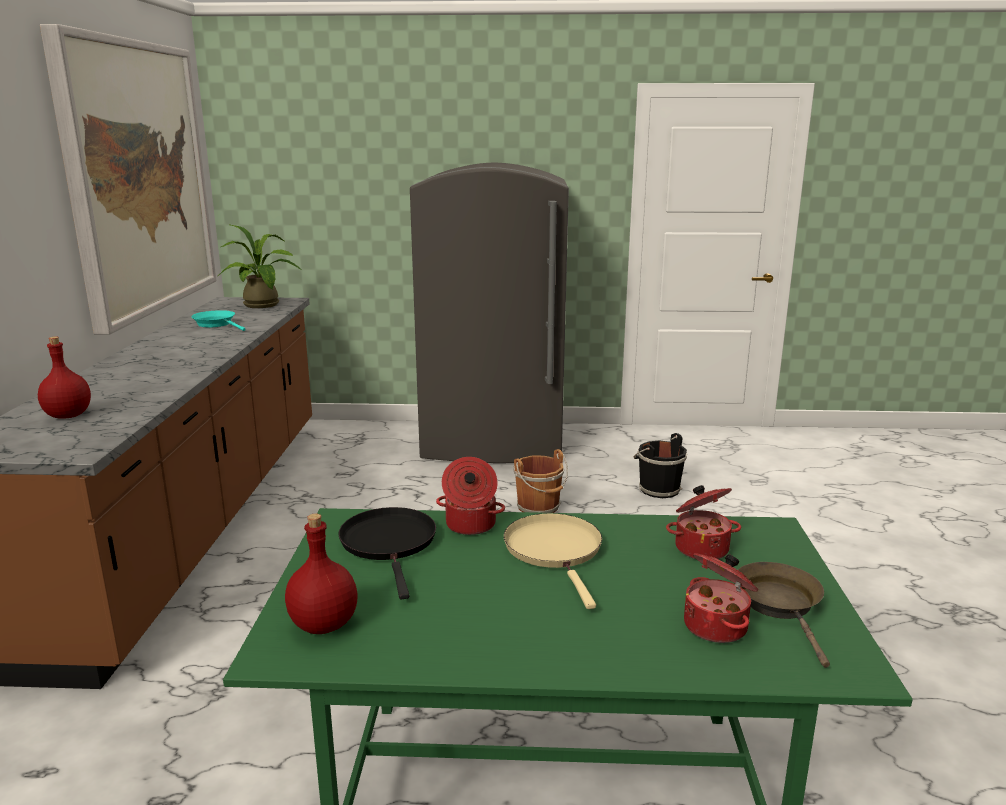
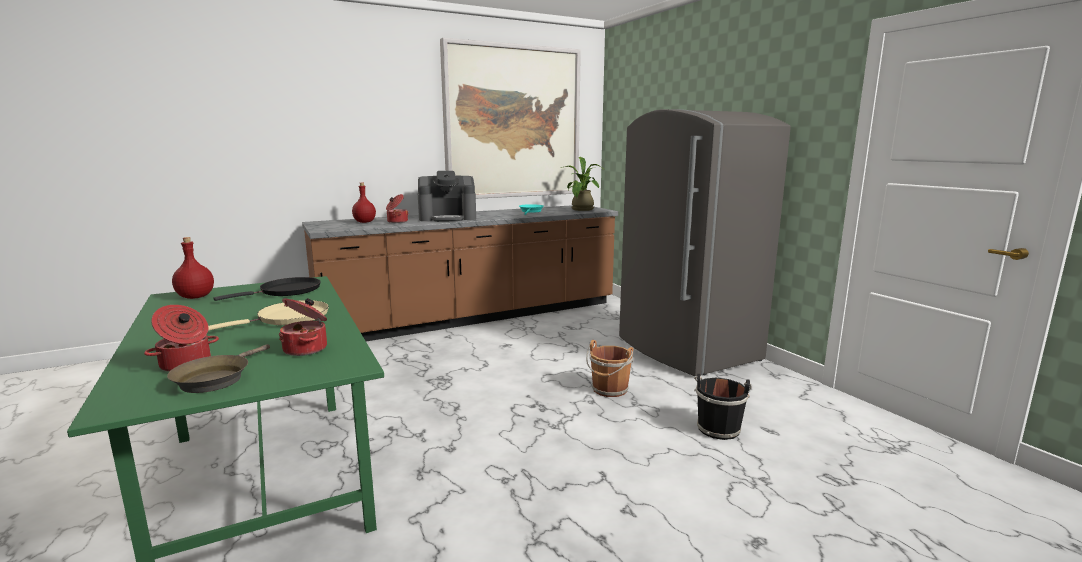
camera: 60 degrees right, 5 degrees down
cooking pot [436,457,505,535] -> cooking pot moved to [386,194,409,223]
brown frying pan [738,562,830,668] -> brown frying pan turned 135 degrees clockwise [167,344,270,393]
none -> coffee machine [418,171,476,222]

